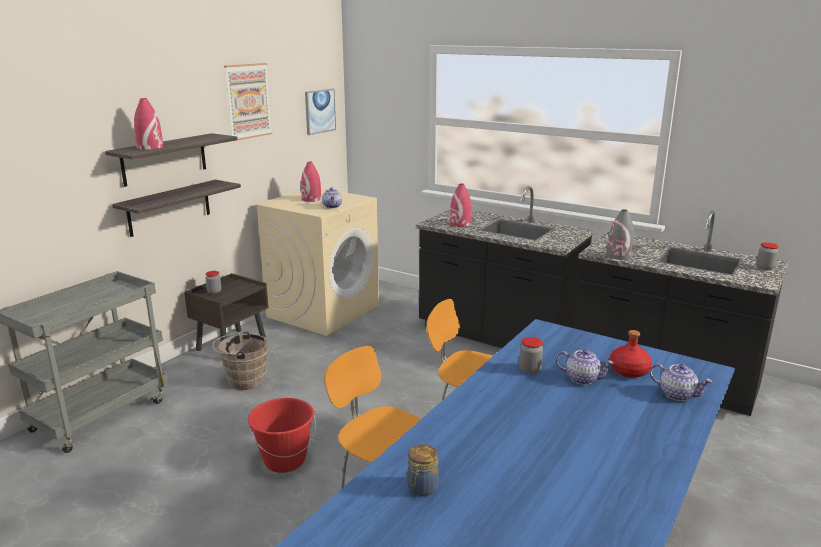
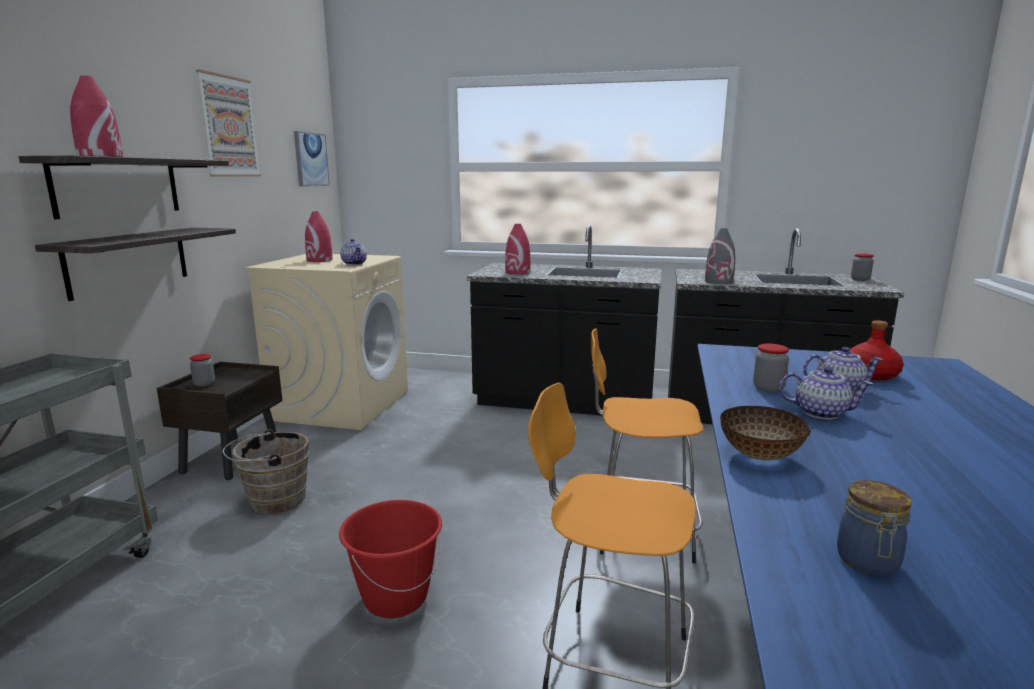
camera: 20 degrees left, 5 degrees down
teapot [650,363,713,401] -> teapot moved to [779,366,873,420]
none -> bowl [720,406,811,460]

